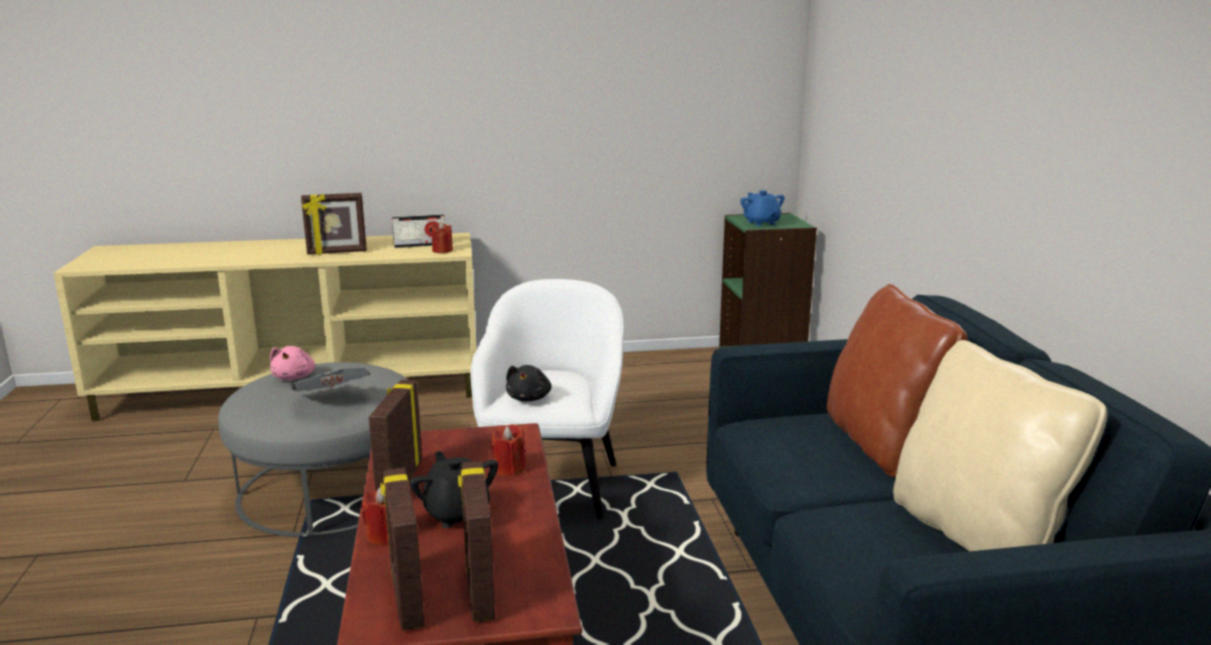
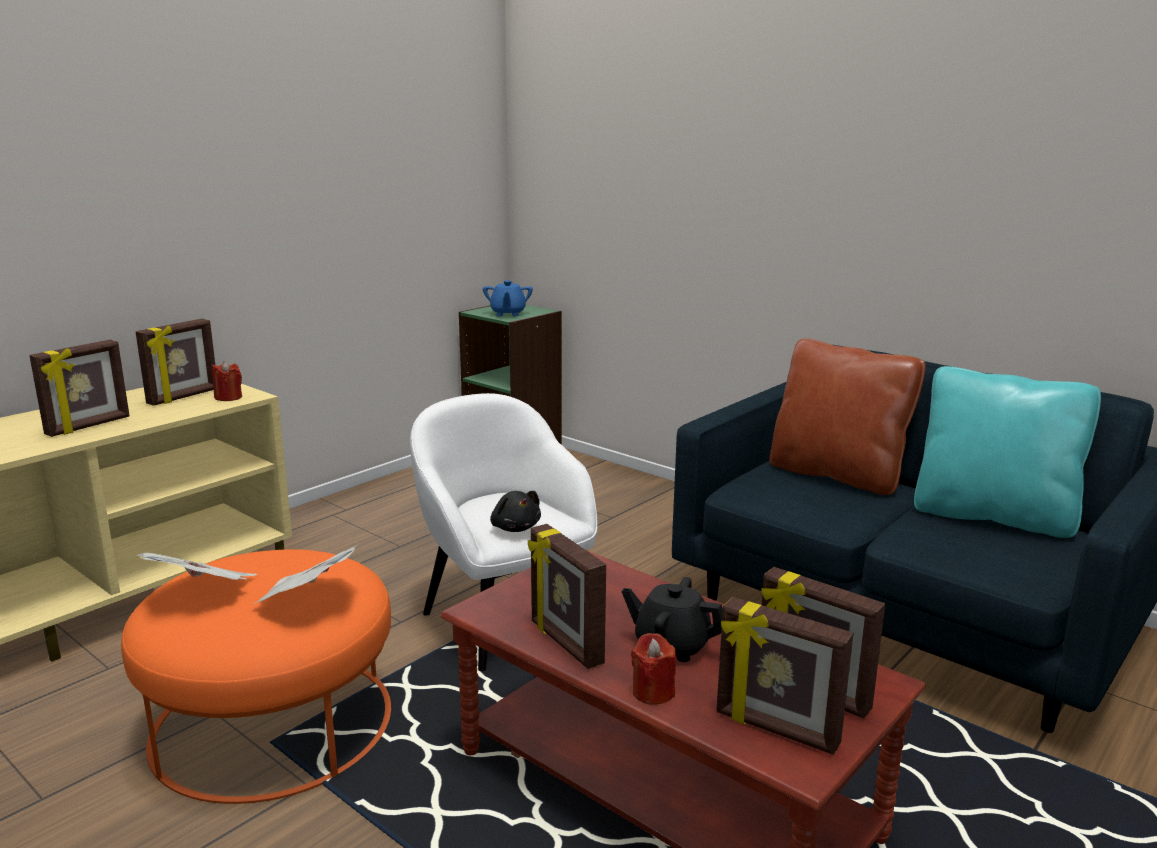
camera: 40 degrees left, 0 degrees up
grey ottoman [218,362,419,537] -> orange ottoman [121,549,391,804]
pink plush toy [270,346,315,380] -> newspaper [136,553,257,580]
radio [392,214,445,248] -> picture frame [136,319,215,406]
red candle [491,424,526,476] -> none
blue teapot [740,190,785,226] -> blue teapot turned 120 degrees counterclockwise [483,280,533,316]
beige pillow [893,340,1107,551] -> turquoise pillow [914,366,1101,538]

